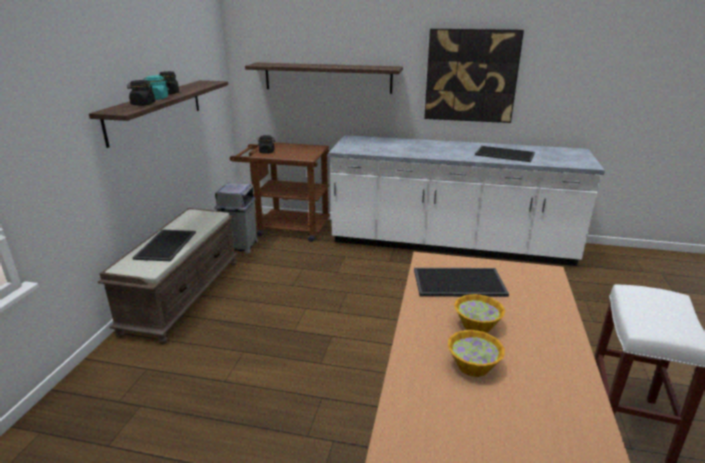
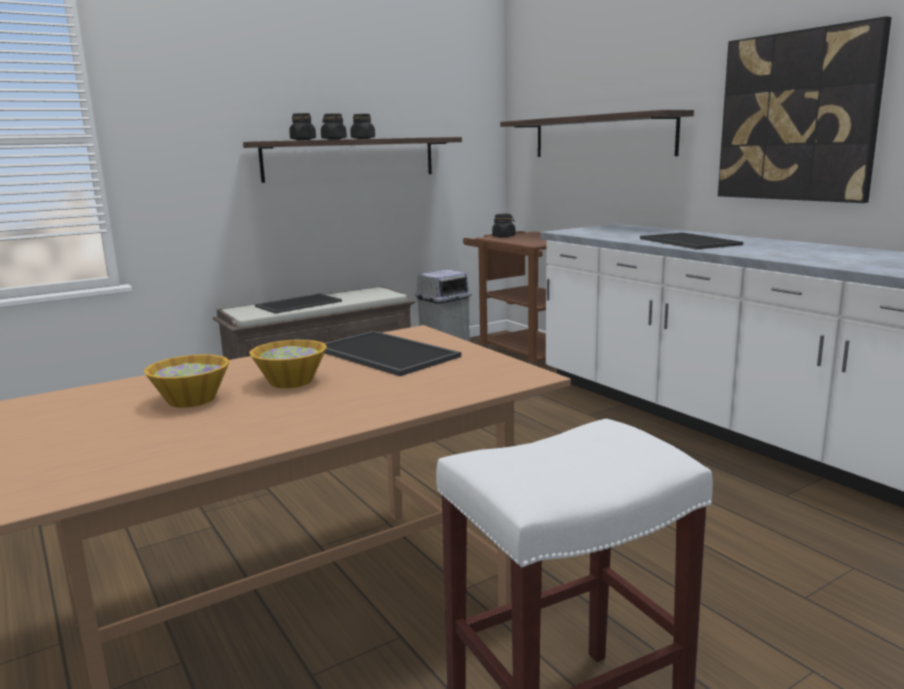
camera: 45 degrees right, 10 degrees down
turquoise jar [143,76,169,100] -> black jar [321,113,347,140]
tray [475,146,535,162] -> tray moved to [640,232,743,249]

